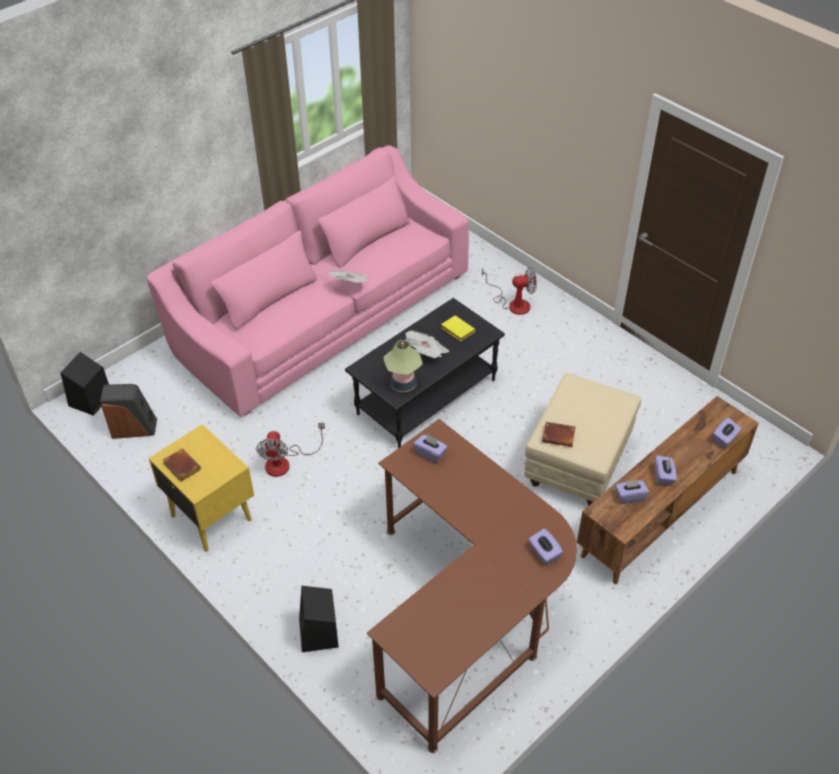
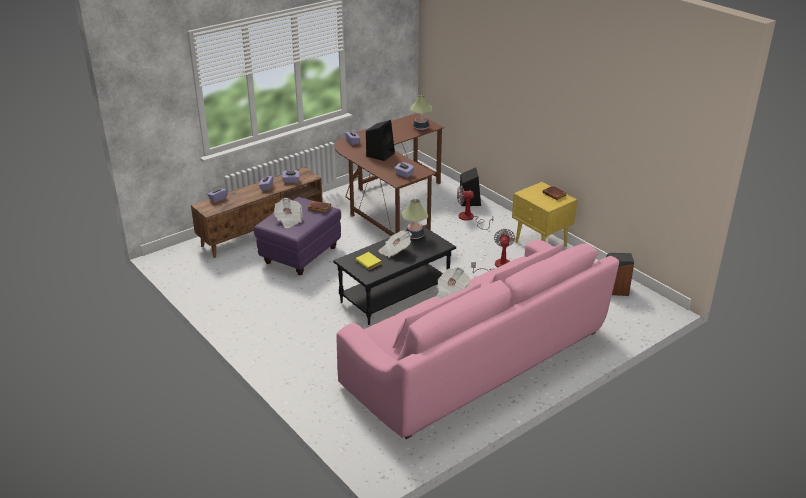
camera: 175 degrees left, 15 degrees down
black speaker [61,352,109,416] -> black speaker moved to [366,120,395,161]
fan [482,267,537,315] -> fan moved to [457,186,493,230]
beige ottoman [525,373,641,505] -> purple ottoman [254,197,341,275]
none -> newspaper [274,198,302,228]
none -> table lamp [410,95,432,130]

